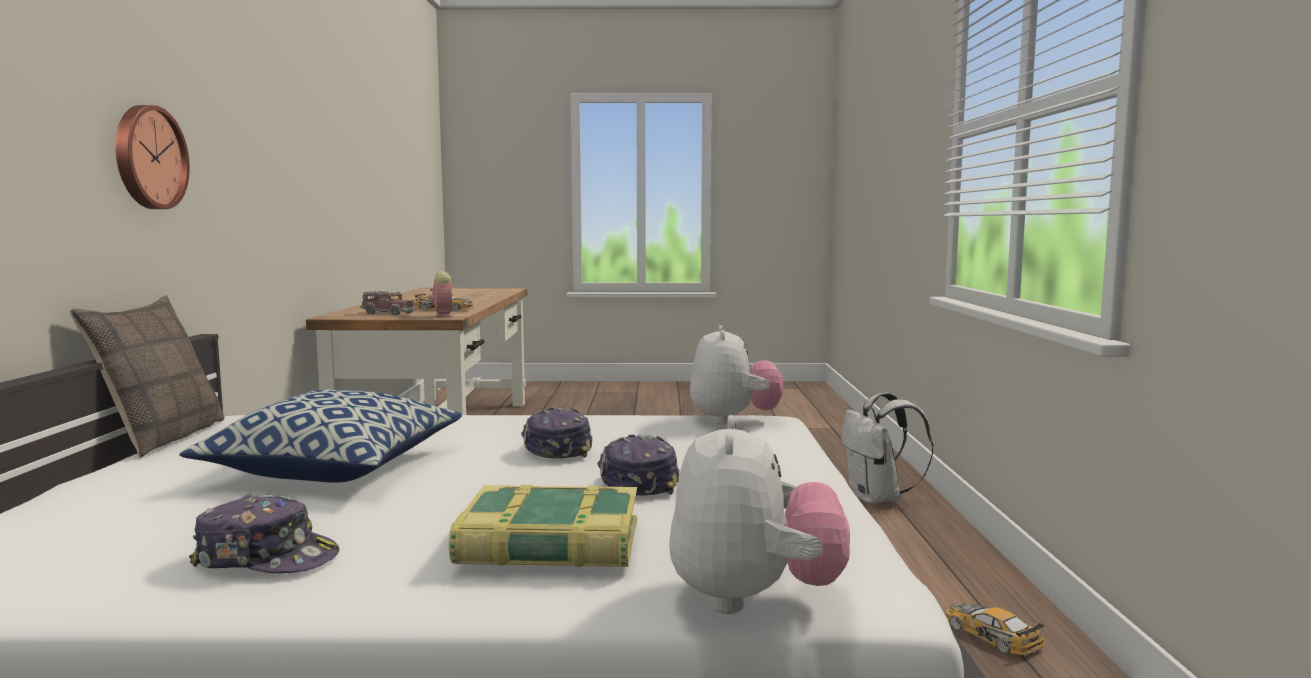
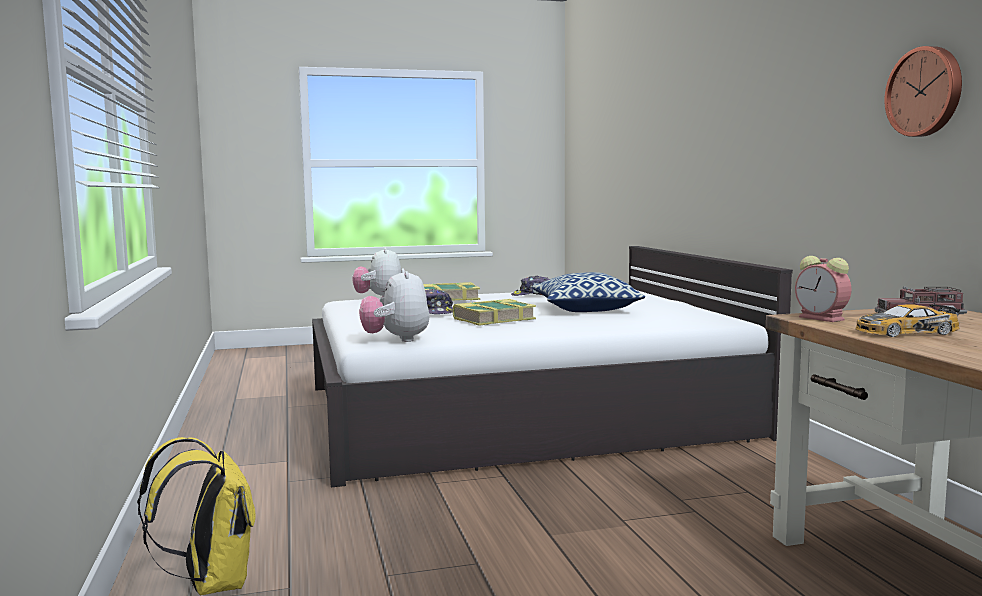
camera: 165 degrees right, 0 degrees up
pillow [70,295,225,458] -> none
wall clock [115,105,190,209] -> wall clock moved to [884,46,962,137]
cap [521,407,593,458] -> book [452,299,536,326]
white backpack [841,392,933,504] -> yellow backpack [137,437,255,595]
toy car [945,602,1044,655] -> none

